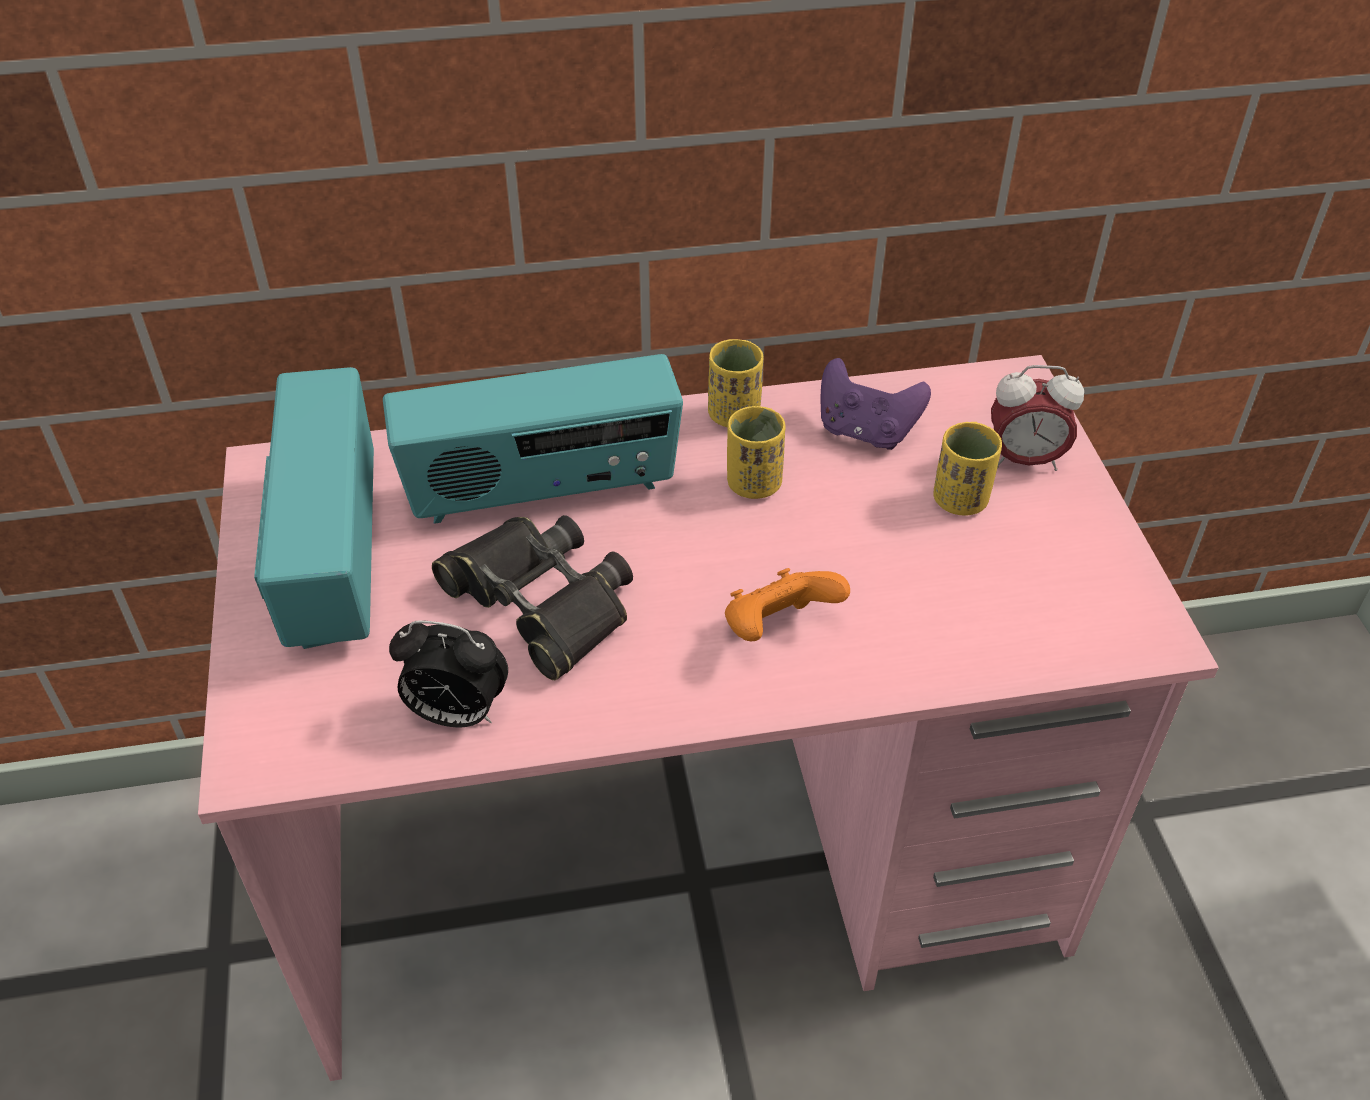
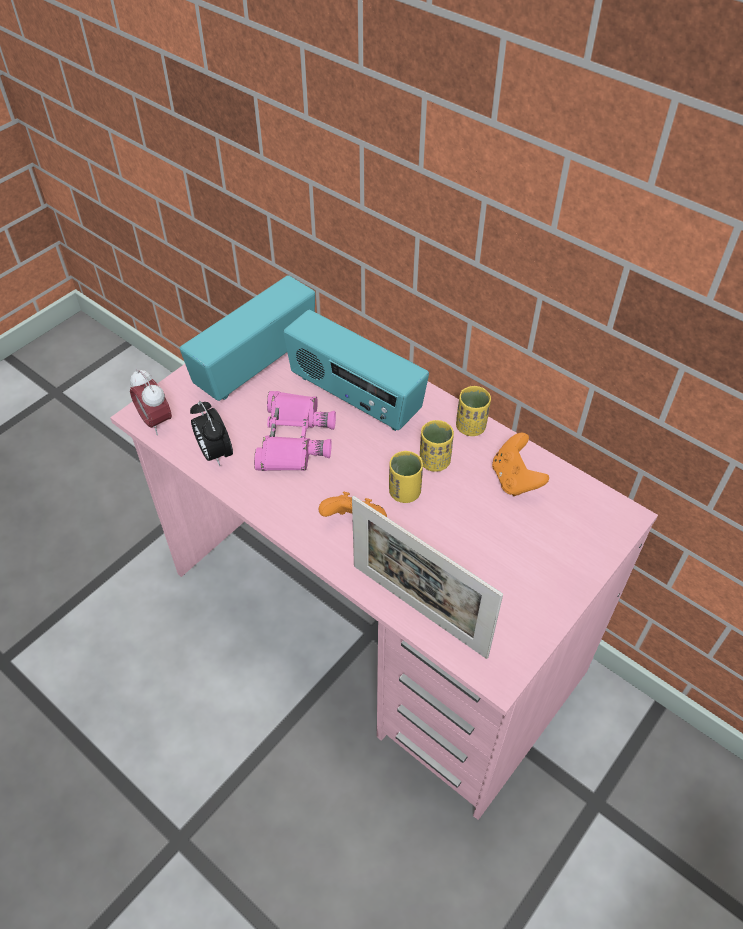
camera: 50 degrees right, 5 degrees up
black binoculars [432,515,633,680] -> pink binoculars [254,391,336,471]
purple game controller [821,358,931,450] -> orange game controller [492,433,549,496]
yellow cup [933,422,1002,516] -> yellow cup moved to [389,451,423,503]
alarm clock [991,365,1084,471] -> alarm clock moved to [130,369,172,435]
none -> picture frame [352,496,503,659]

